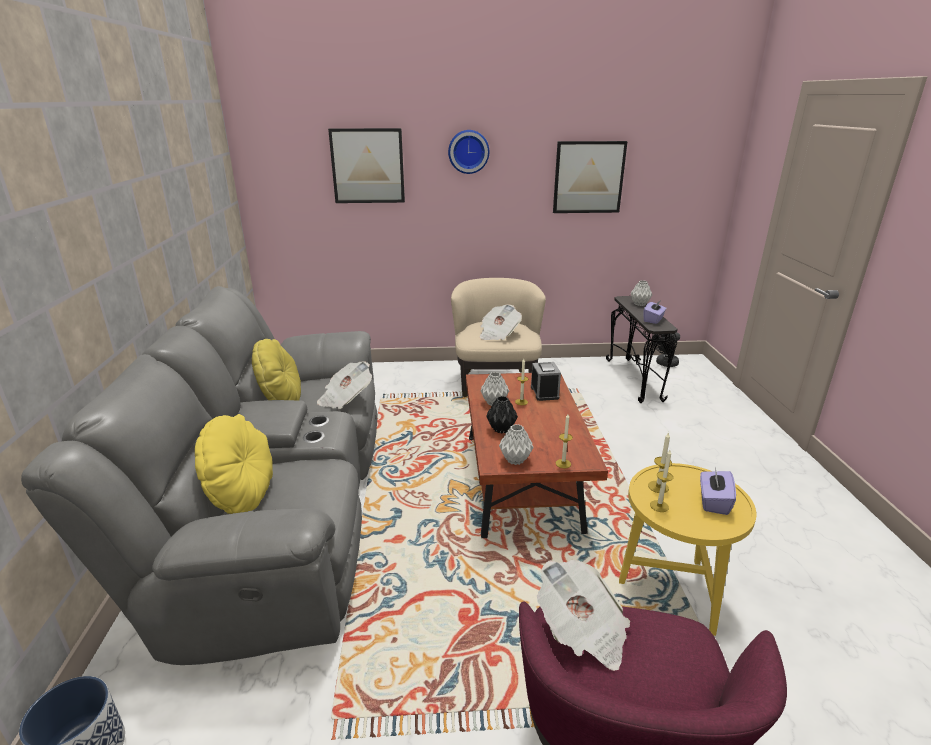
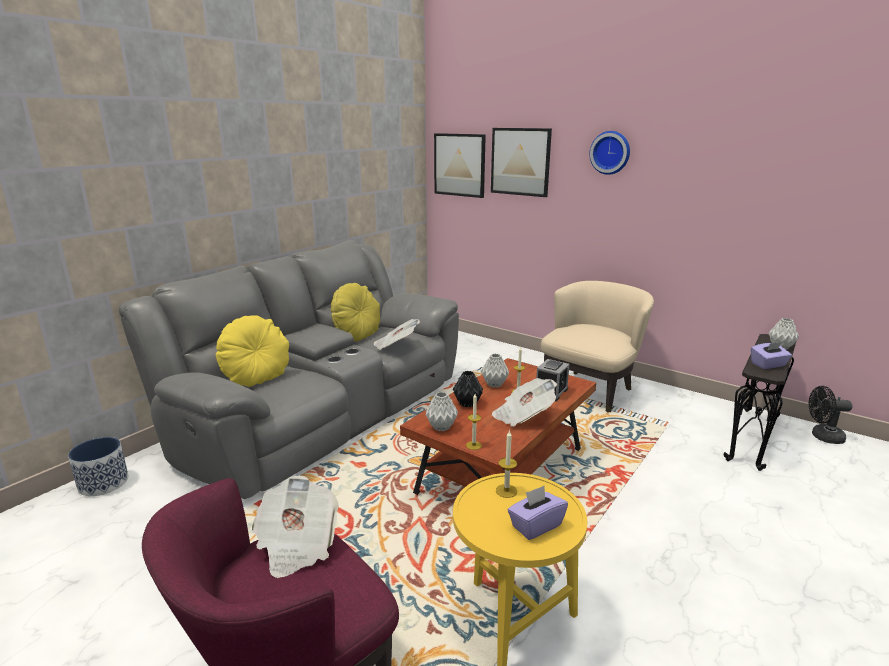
camera: 40 degrees right, 5 degrees down
newspaper [480,304,522,340] -> newspaper moved to [492,378,557,427]
picture [553,141,627,213] -> picture moved to [434,133,486,198]
candle [650,450,673,512] -> none

